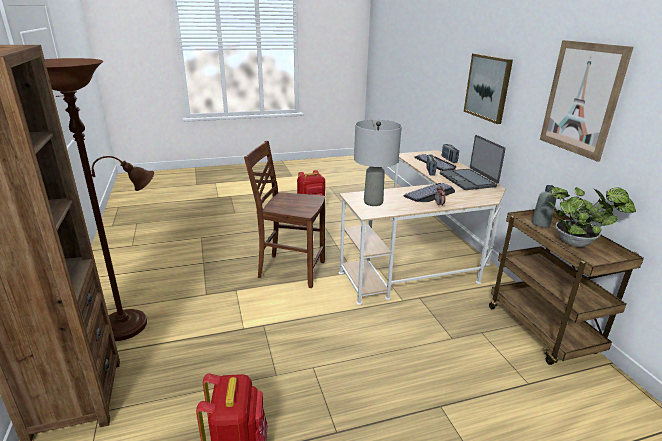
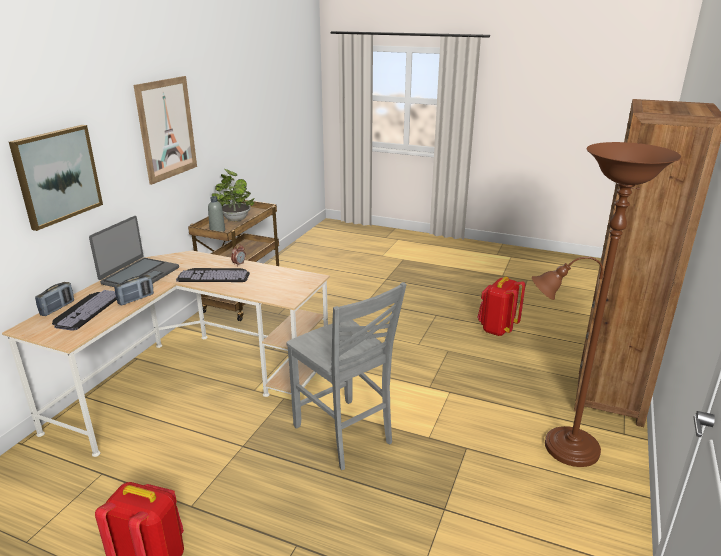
camera: 140 degrees left, 0 degrees up
brown chair [244,141,325,288] -> grey chair [287,282,407,470]
grey table lamp [354,120,402,206] -> none

